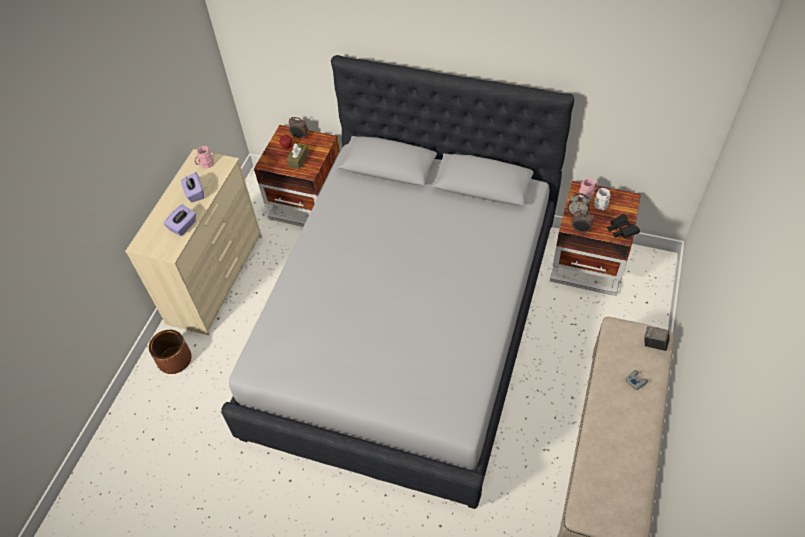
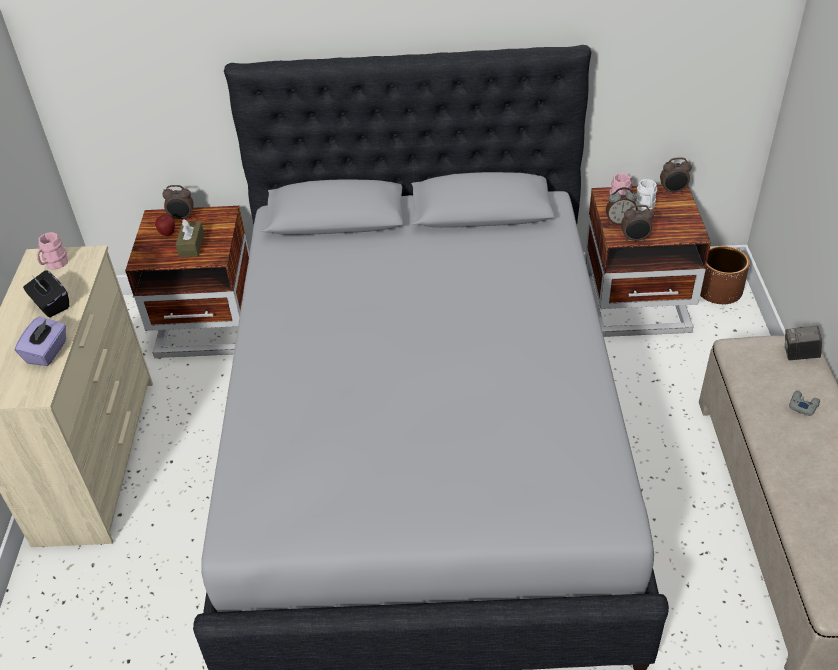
camera: 20 degrees left, 10 degrees down
brown planter [149,330,192,374] -> brown planter moved to [700,246,750,304]
purple tissue box [181,172,204,202] -> black tissue box [23,270,69,317]
black binoculars [607,214,640,238] -> none
none -> alarm clock [660,157,692,193]

